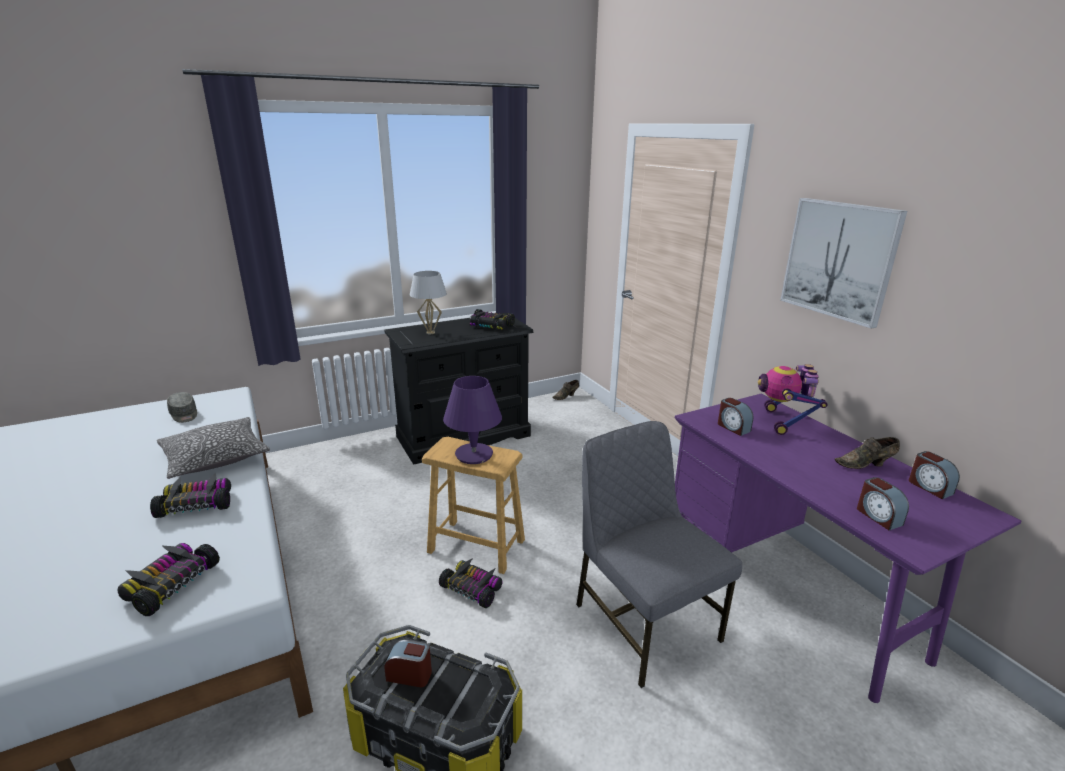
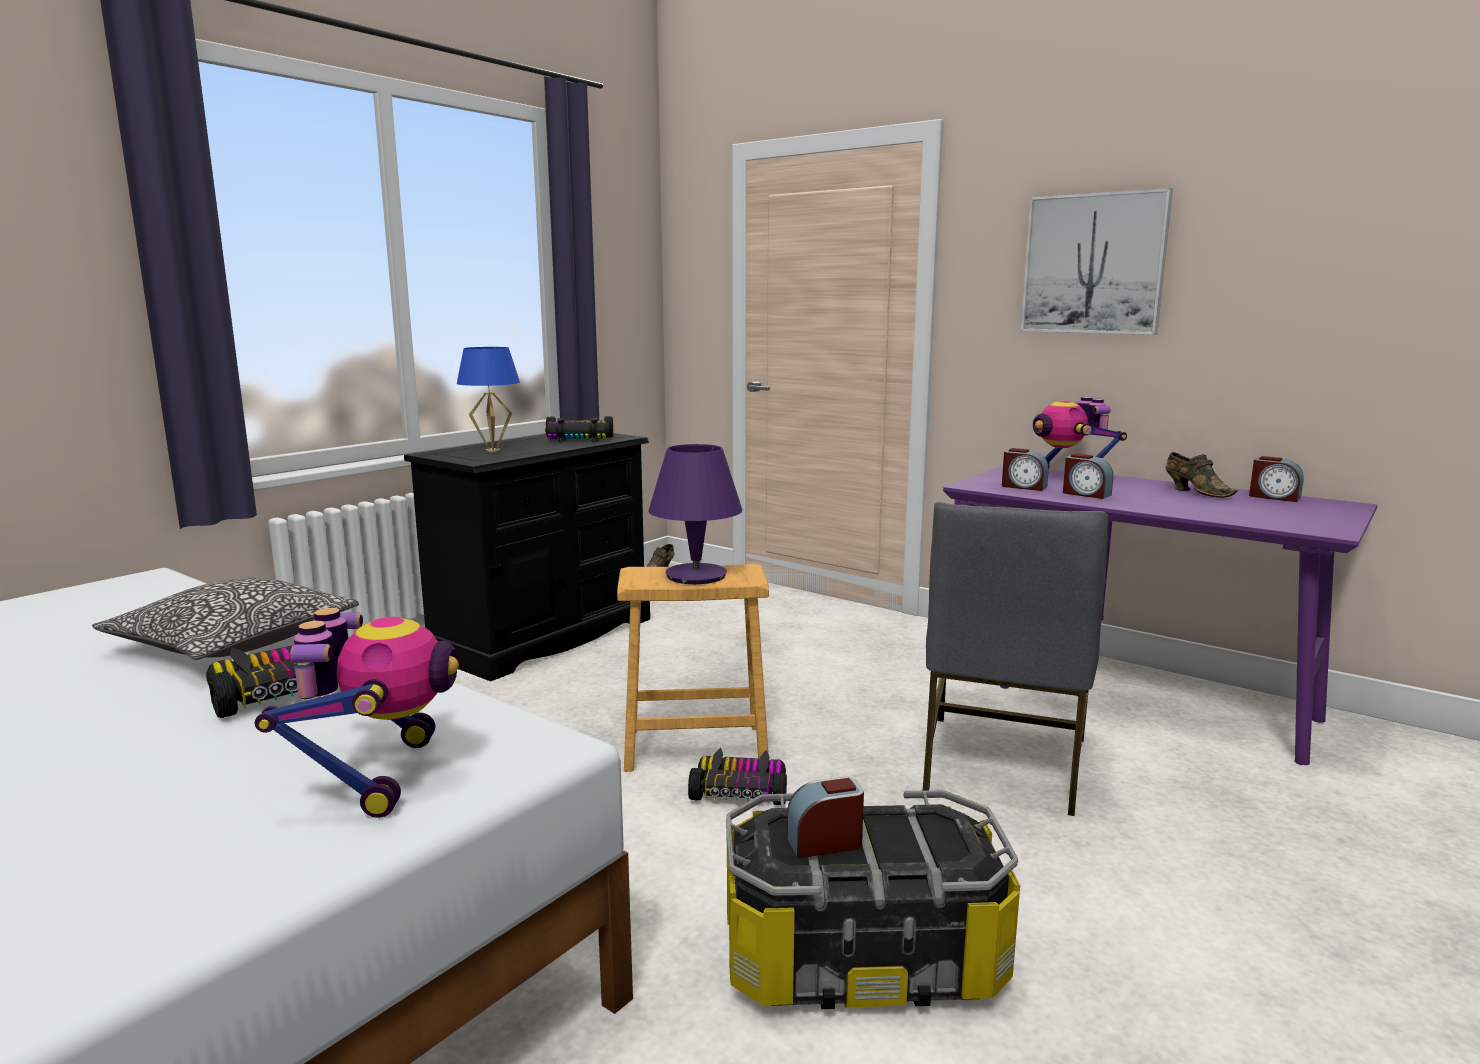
camera: 25 degrees left, 10 degrees down
toy car [117,543,220,616] -> toy robot [255,608,459,818]
grey cap [167,392,197,423] -> none
white table lamp [410,271,447,334] -> blue table lamp [457,347,520,452]
grey chair [576,421,742,688] -> grey chair turned 105 degrees counterclockwise [923,502,1108,816]
brown shoe [835,437,900,469] -> brown shoe turned 90 degrees counterclockwise [1165,452,1238,498]
alarm clock [857,477,909,531] -> alarm clock moved to [1063,454,1113,499]

